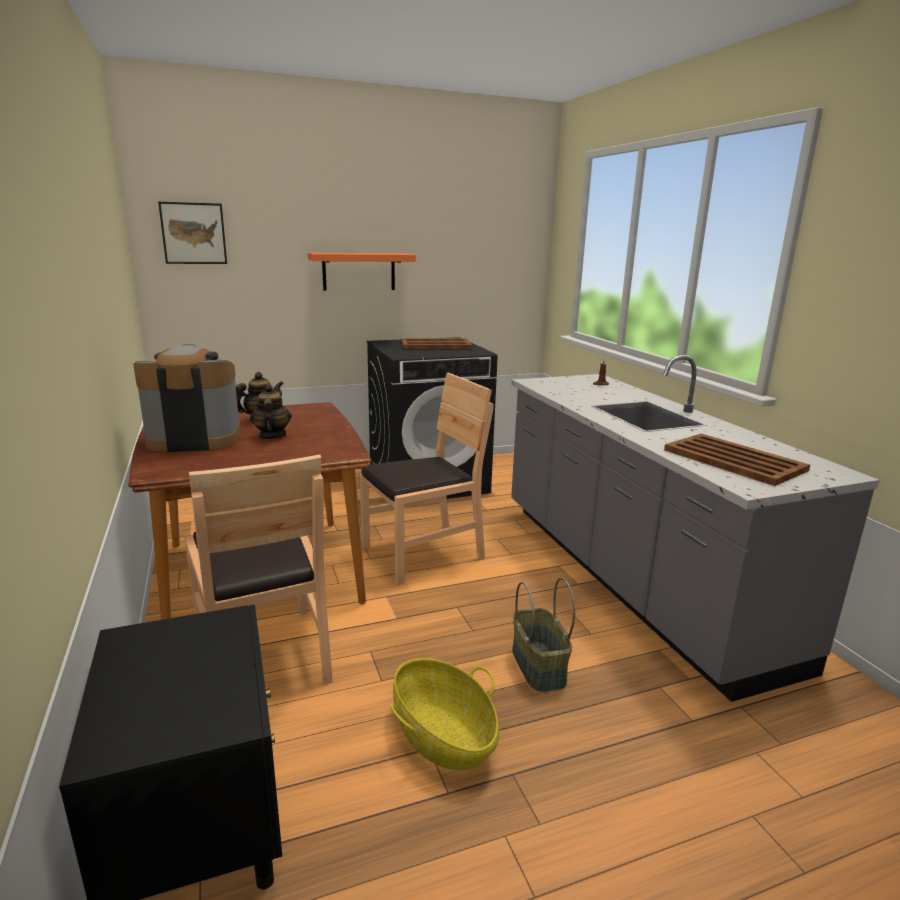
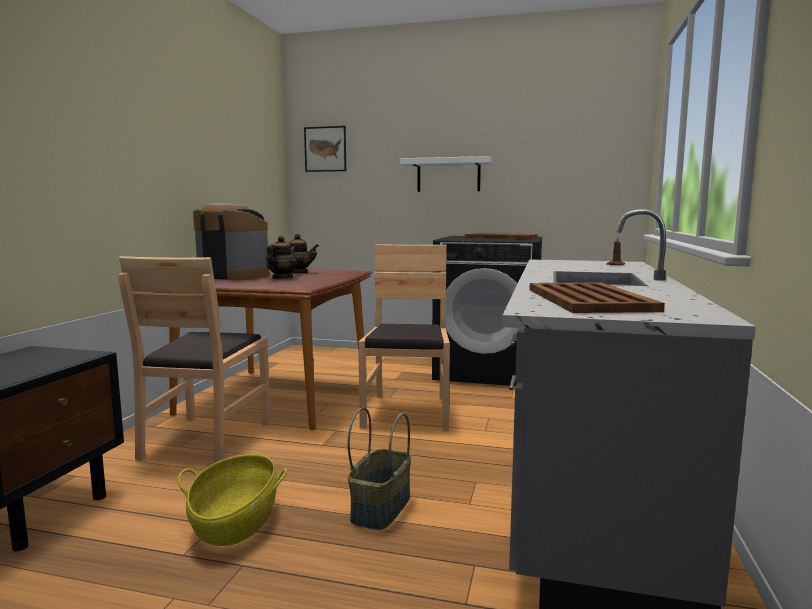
camera: 35 degrees right, 10 degrees down
orange shelf [308,253,416,291] -> white shelf [400,156,493,192]
brown chair [359,373,494,585] -> brown chair turned 90 degrees counterclockwise [358,244,450,431]

